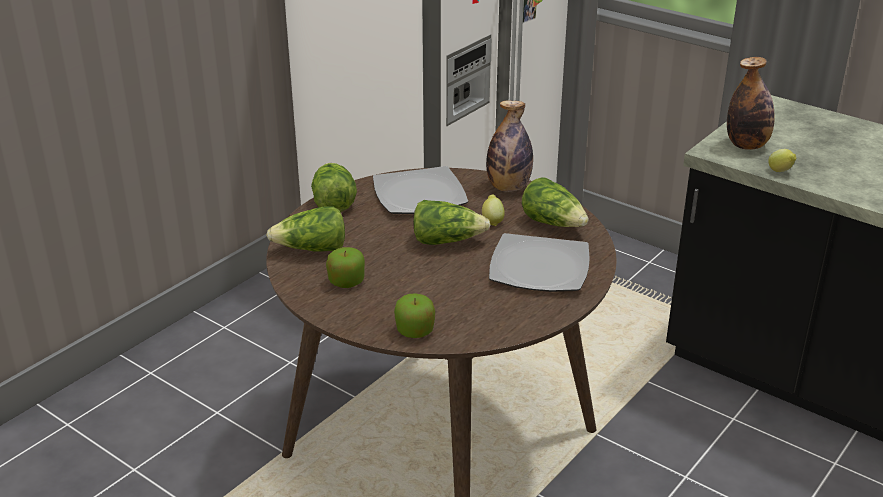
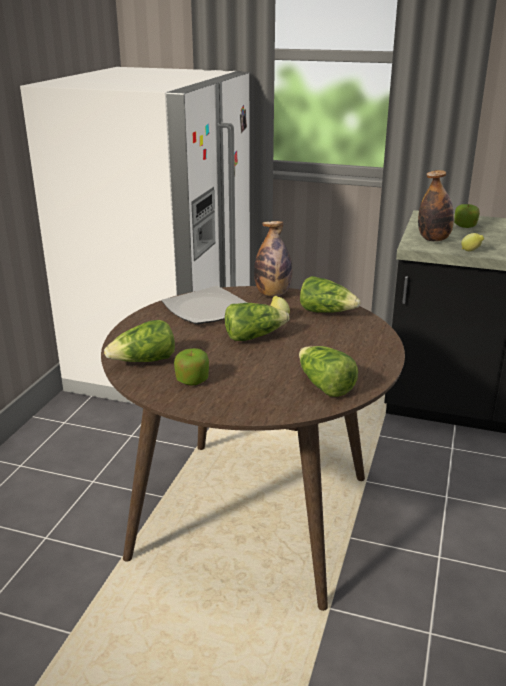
camera: 20 degrees left, 5 degrees down
lettuce [311,163,357,212] -> lettuce moved to [299,346,358,397]
apple [394,293,435,338] -> apple moved to [454,204,480,228]
plate [489,233,590,292] -> none

